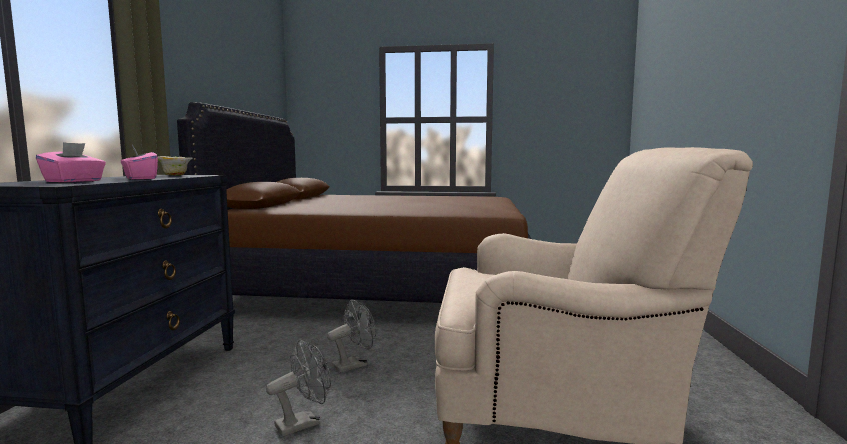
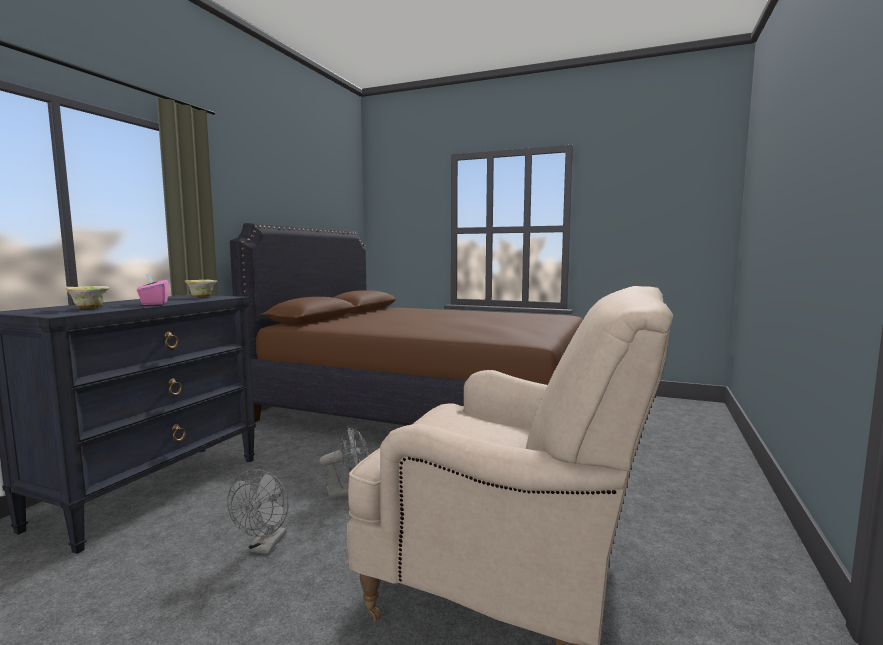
camera: 15 degrees right, 0 degrees up
pink tissue box [36,142,106,182] -> bowl [65,286,110,309]
grey fan [266,340,331,436] -> grey fan turned 120 degrees clockwise [227,469,289,554]

